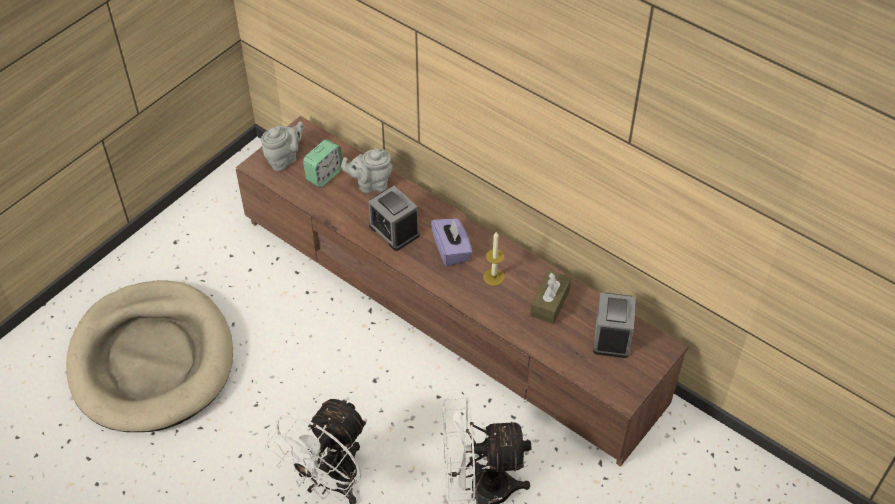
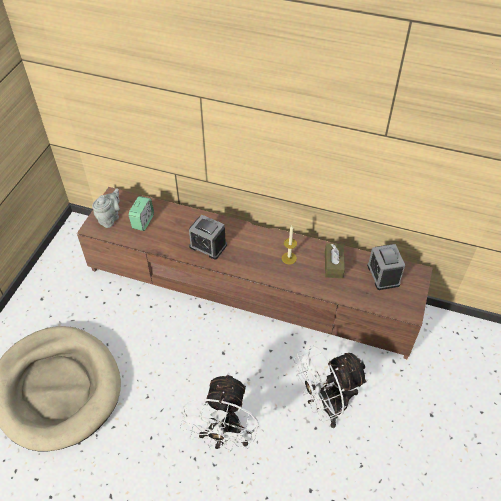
camera: 20 degrees left, 0 degrees up
grey teapot [341,149,393,193] -> none
purple tissue box [431,218,472,266] -> none

